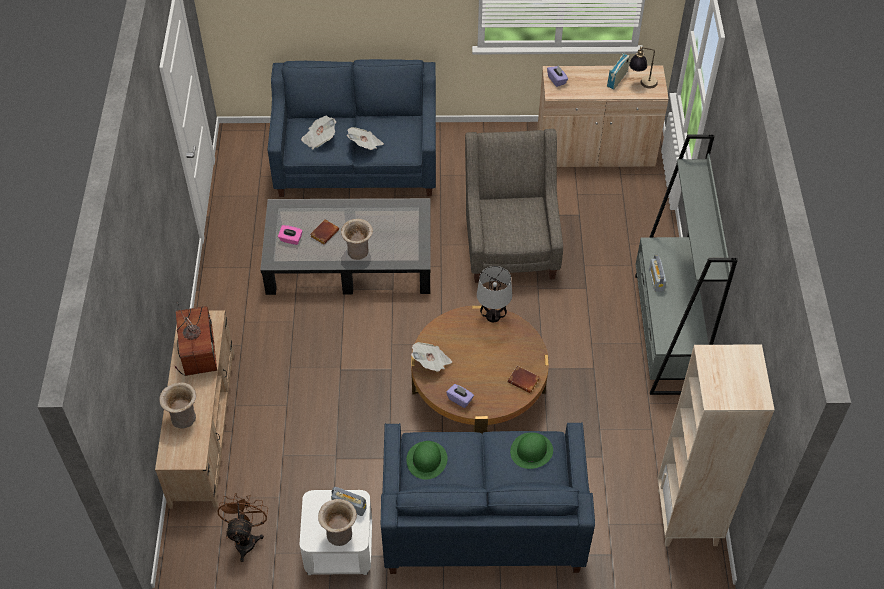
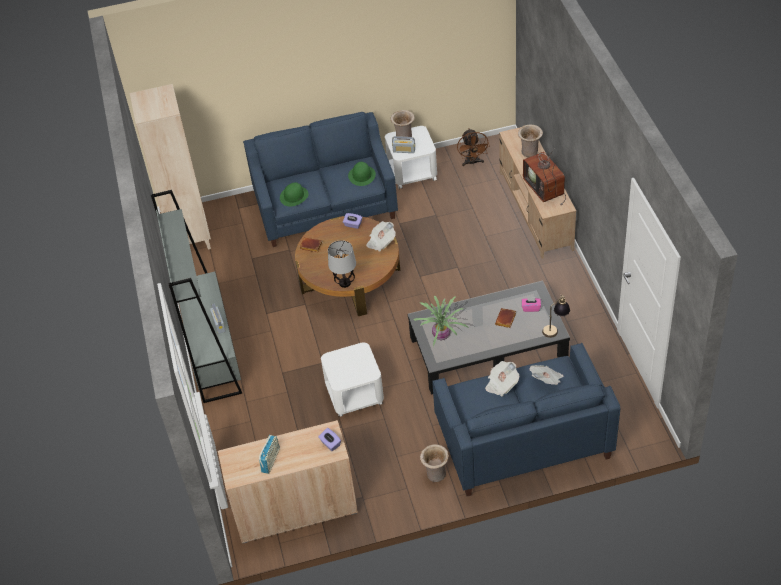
camera: 170 degrees right, 5 degrees down
beige vase [341,219,373,260] -> beige vase moved to [420,444,449,482]
grey armchair [465,129,563,283] -> white side table [321,342,384,417]
table lamp [629,46,658,88] -> table lamp moved to [542,295,570,338]
none -> potted plant [413,296,468,347]

